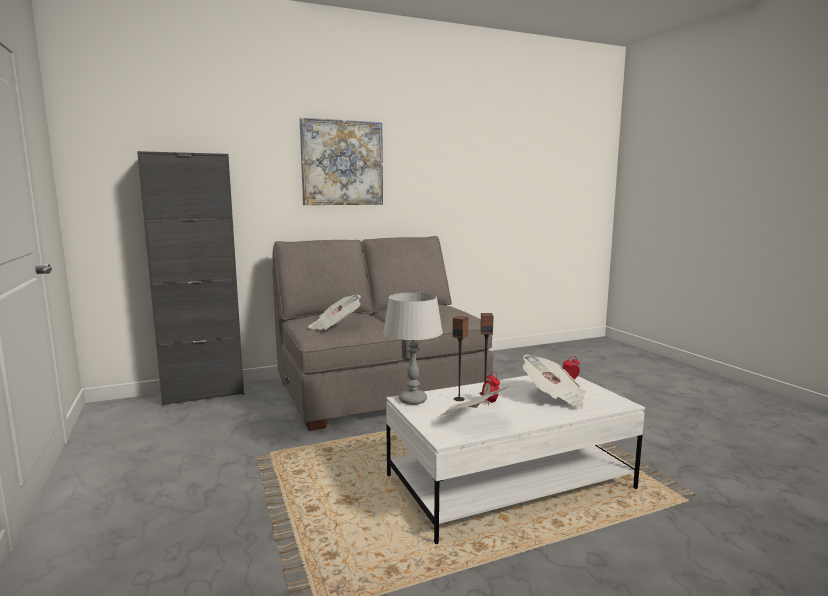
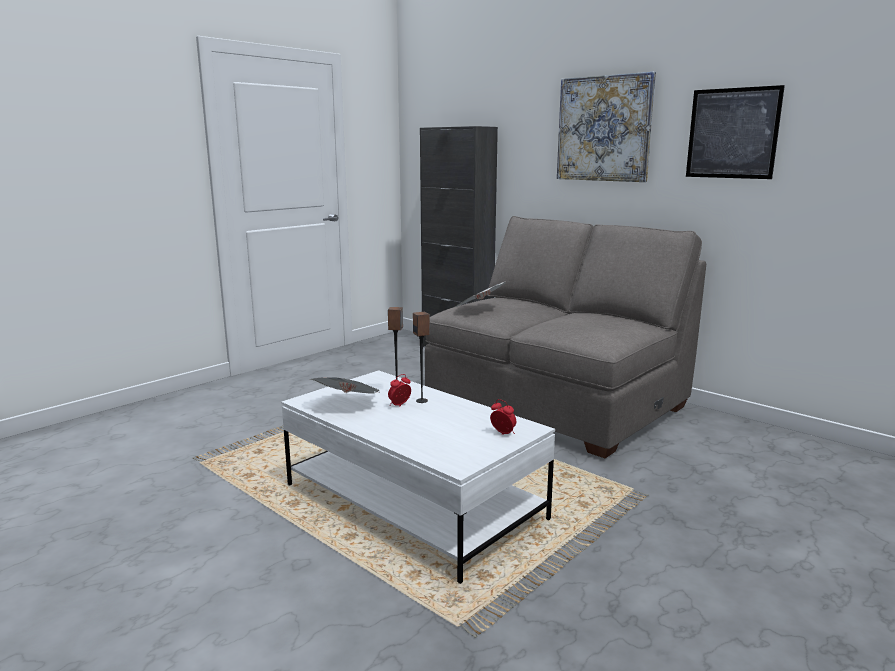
camera: 65 degrees right, 5 degrees up
grey table lamp [383,292,443,405] -> none
newspaper [523,355,585,409] -> none
none -> picture [686,85,785,179]

